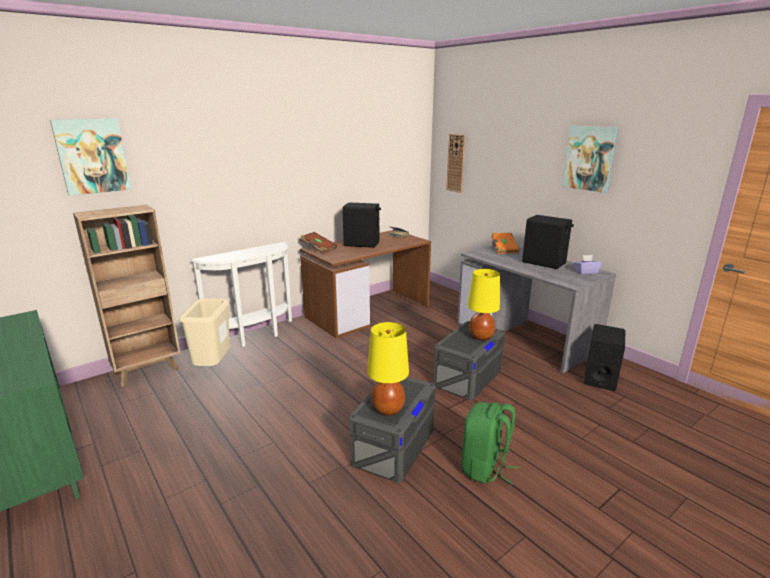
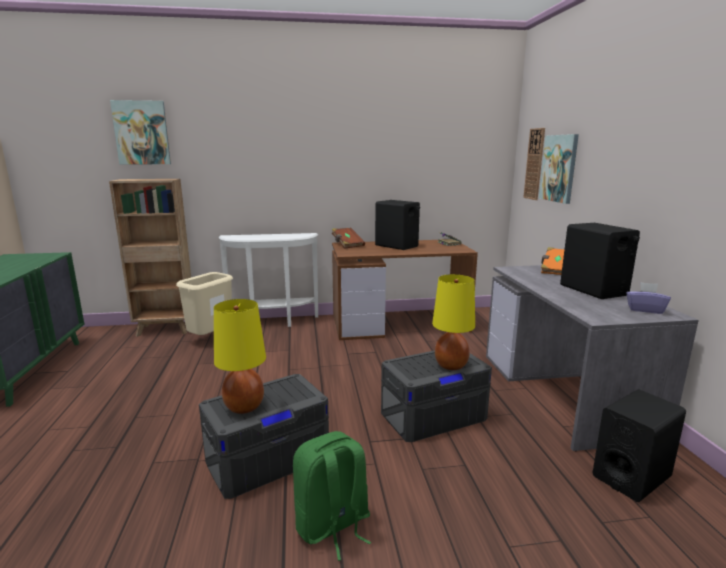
camera: 30 degrees right, 5 degrees down
picture [562,125,619,193] -> picture moved to [539,134,579,204]

